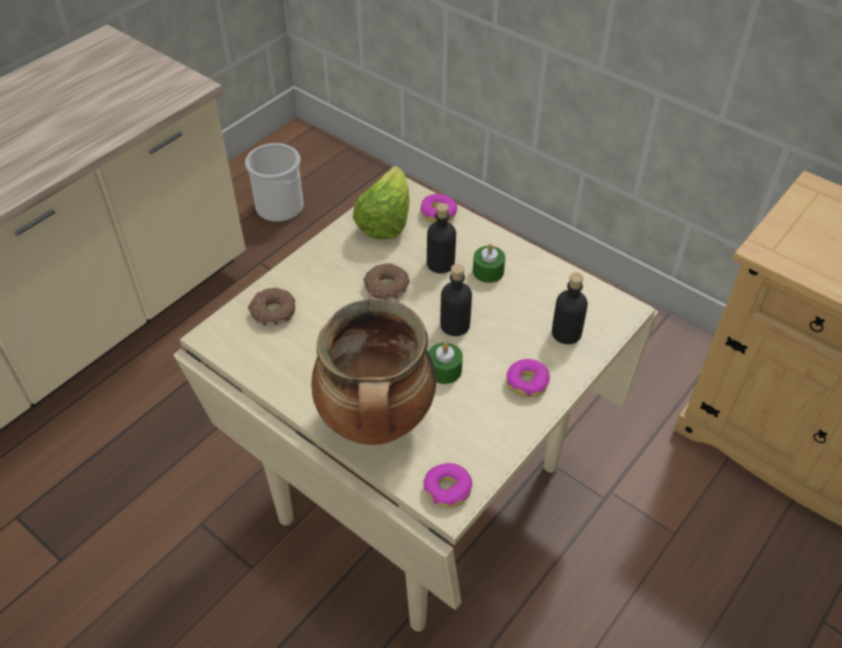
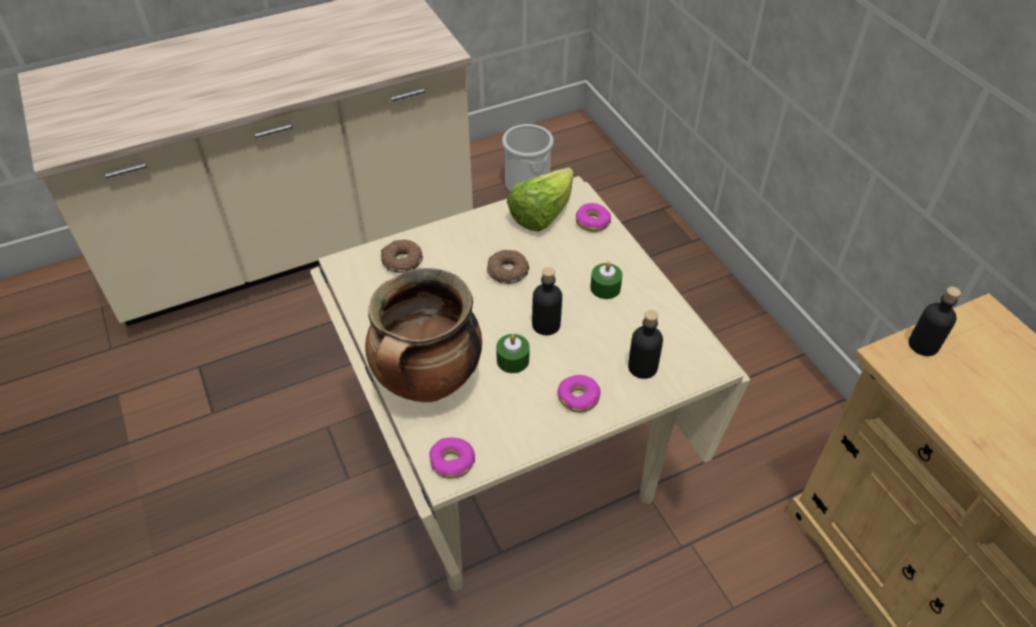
camera: 25 degrees right, 0 degrees up
black bottle [427,203,456,274] -> black bottle moved to [909,287,961,356]

